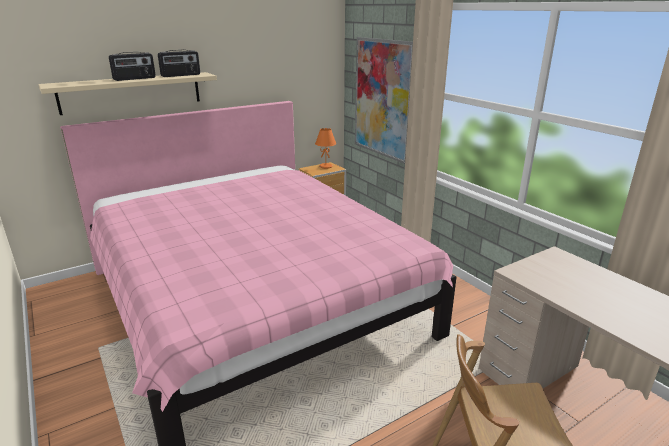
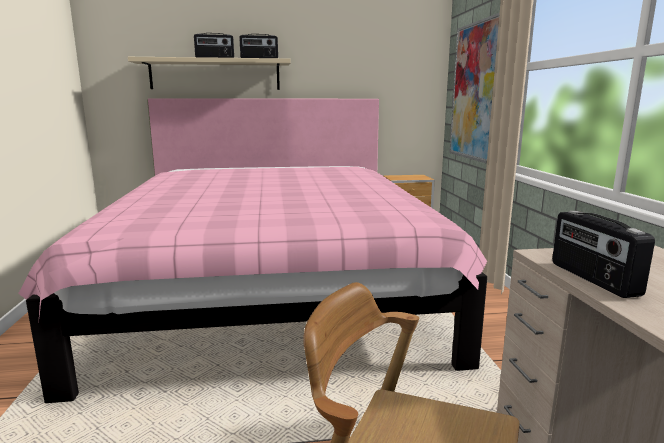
camera: 25 degrees right, 10 degrees down
orange table lamp [315,128,336,169] -> none
none -> radio [552,211,655,298]

